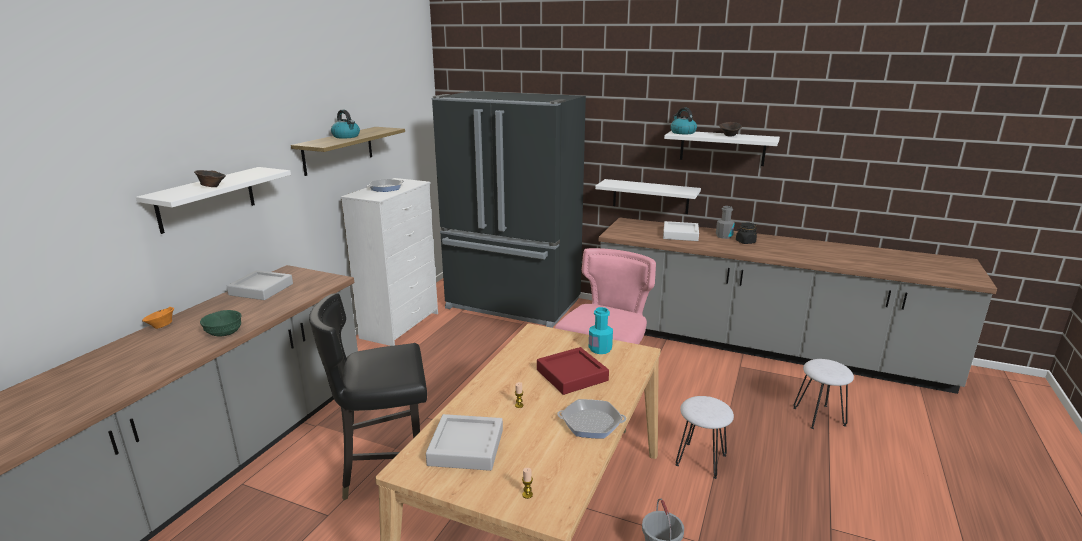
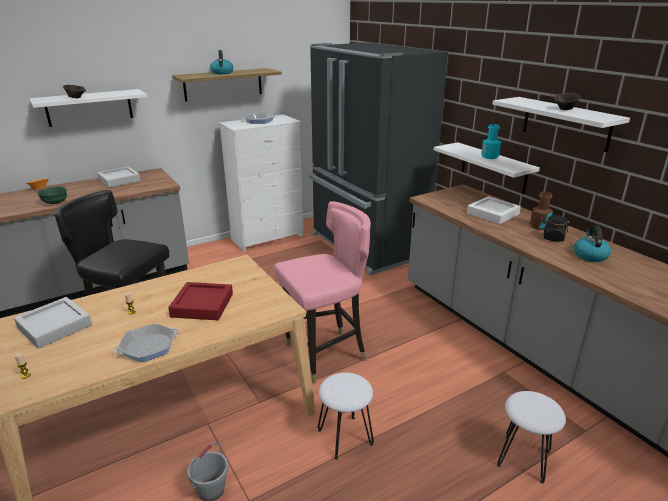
camera: 35 degrees right, 5 degrees up
frying pan [557,399,626,439] -> frying pan turned 75 degrees counterclockwise [114,323,179,362]
turquoise bottle [589,307,613,354] -> turquoise bottle moved to [481,124,501,159]
kettle [671,108,697,134] -> kettle moved to [574,226,611,262]
grey bottle [716,206,735,239] -> brown bottle [530,192,553,230]

